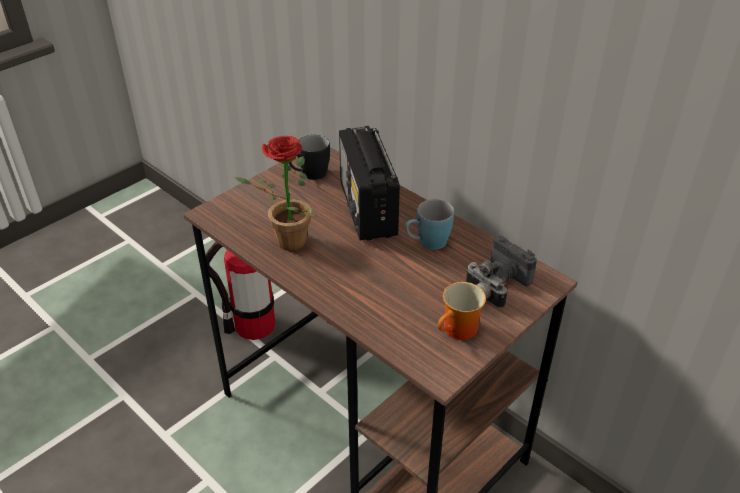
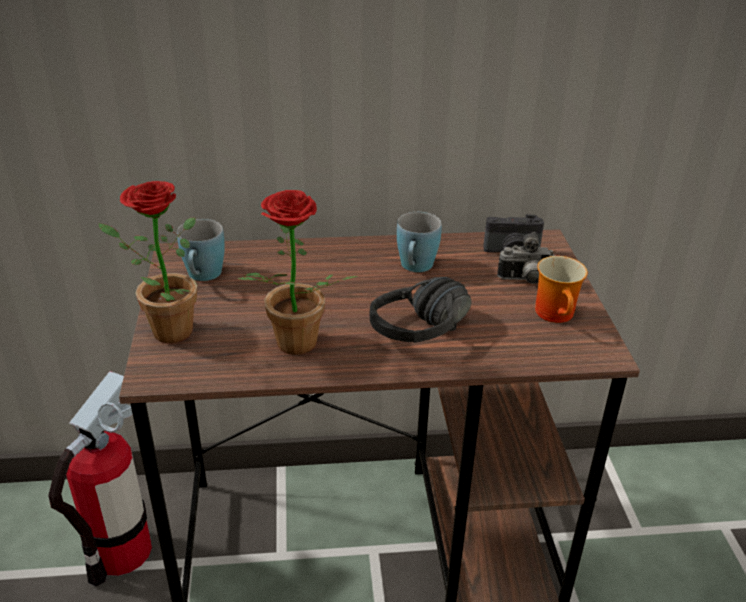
camera: 50 degrees left, 5 degrees down
black mug [288,135,330,180] -> blue mug [177,219,225,281]
radio [339,126,400,241] -> none
none -> potted plant [98,181,197,343]
none -> black headphones [370,277,472,343]

